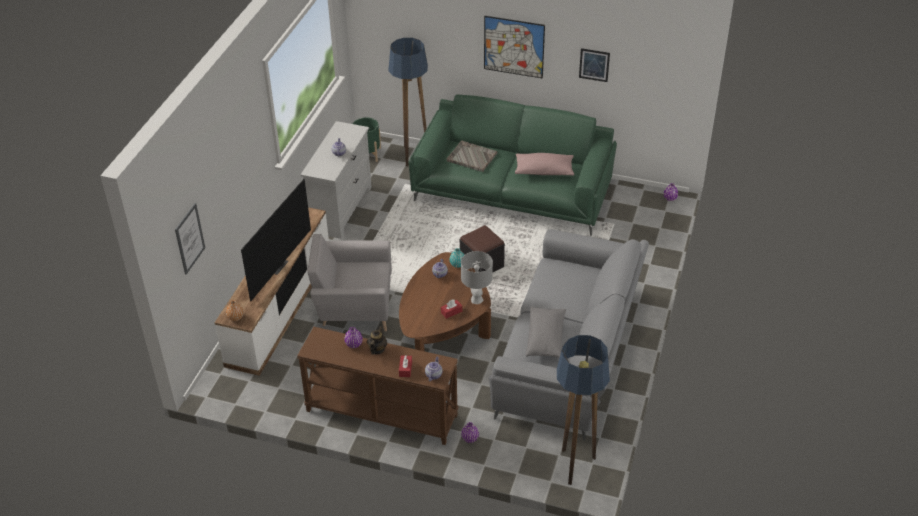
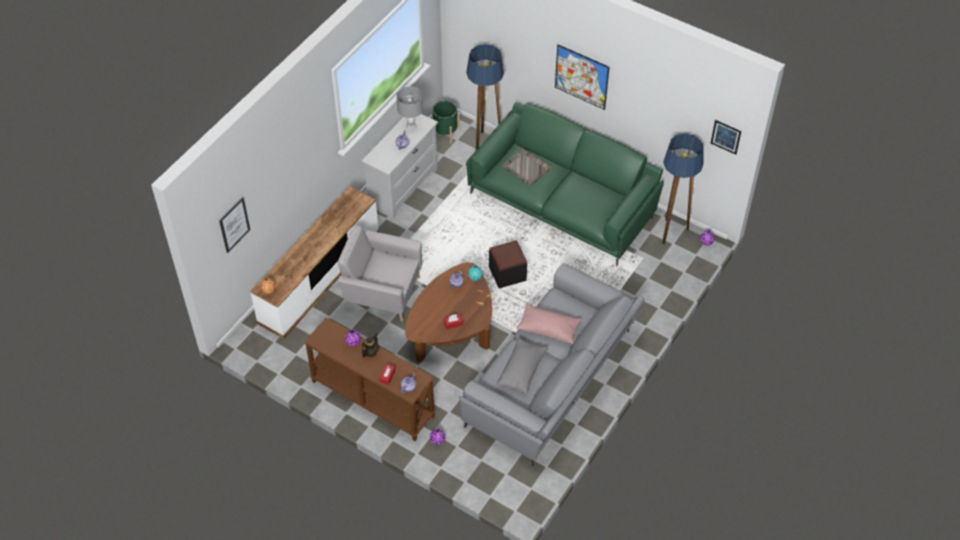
camera: 15 degrees right, 10 degrees up
television [241,179,311,301] -> none
grey table lamp [461,251,493,304] -> grey table lamp moved to [396,86,423,130]
pink pillow [515,153,574,176] -> pink pillow moved to [516,304,582,344]
floor lamp [557,335,610,485] -> floor lamp moved to [662,133,703,244]
picture [579,48,610,82] -> picture moved to [711,120,741,155]

